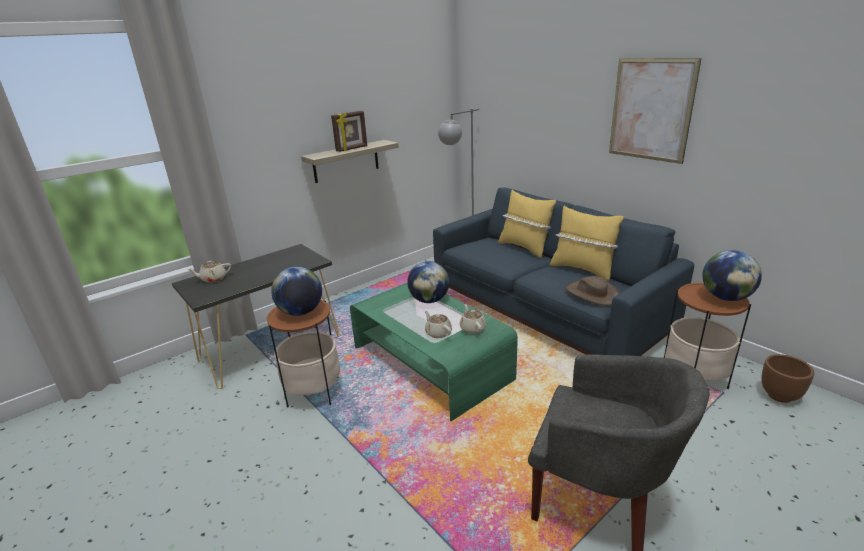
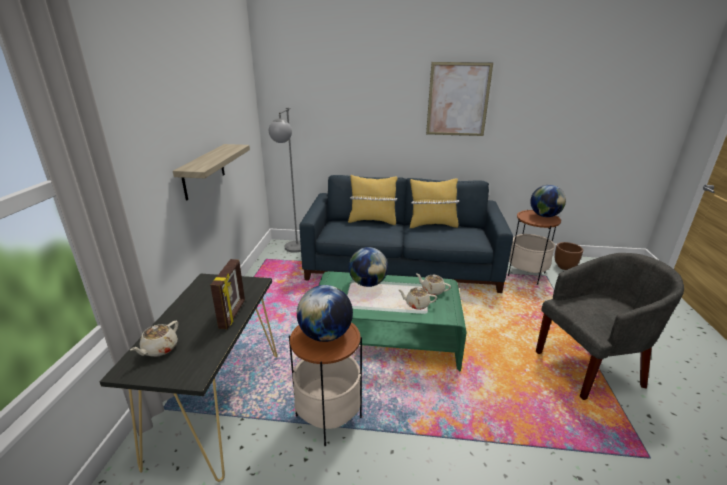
camera: 45 degrees left, 0 degrees up
picture frame [331,111,367,152] -> picture frame moved to [210,259,245,329]
brown hat [565,276,619,305] -> none

